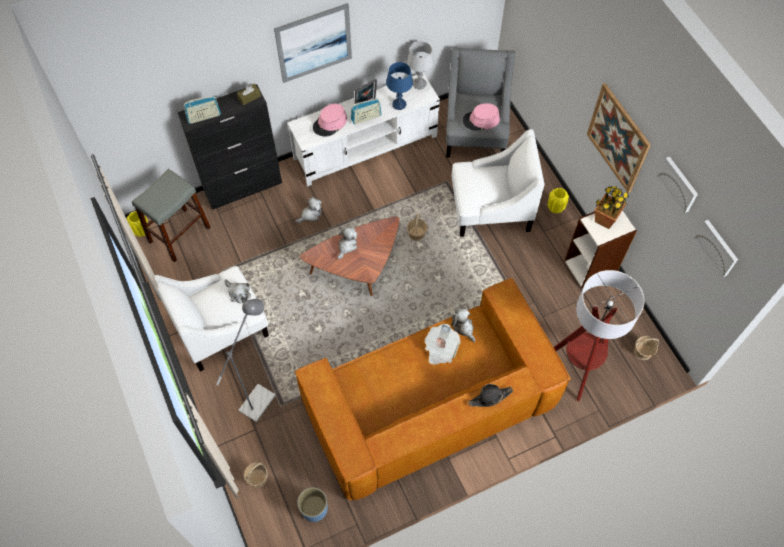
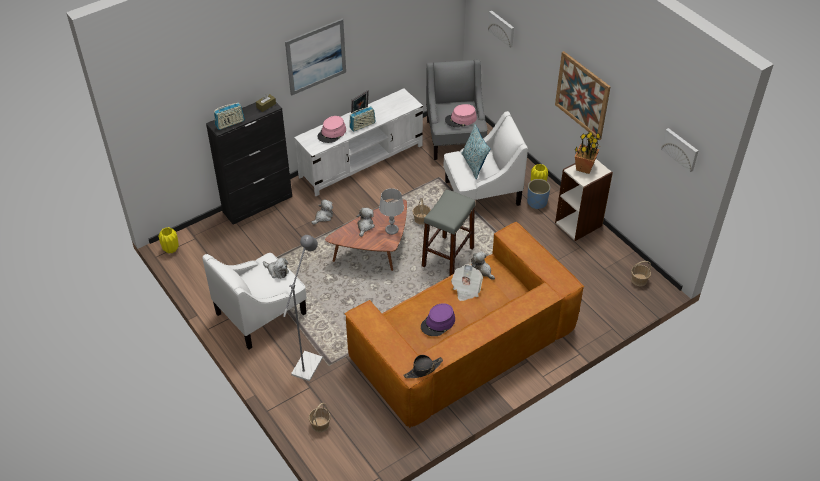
camera: 10 degrees left, 15 degrees down
grey stool [132,169,211,262] -> grey stool moved to [422,189,476,276]
blue planter [297,487,328,522] -> blue planter moved to [527,179,550,209]
blue table lamp [386,62,413,110] -> none
grey table lamp [407,41,434,89] -> grey table lamp moved to [379,188,404,235]
black hat [468,384,513,407] -> black hat moved to [404,355,443,378]
floor lamp [553,270,644,401] -> none
picture [657,157,698,213] -> picture moved to [488,11,514,48]
none -> purple hat [421,303,455,336]
none -> pillow [461,124,490,179]

